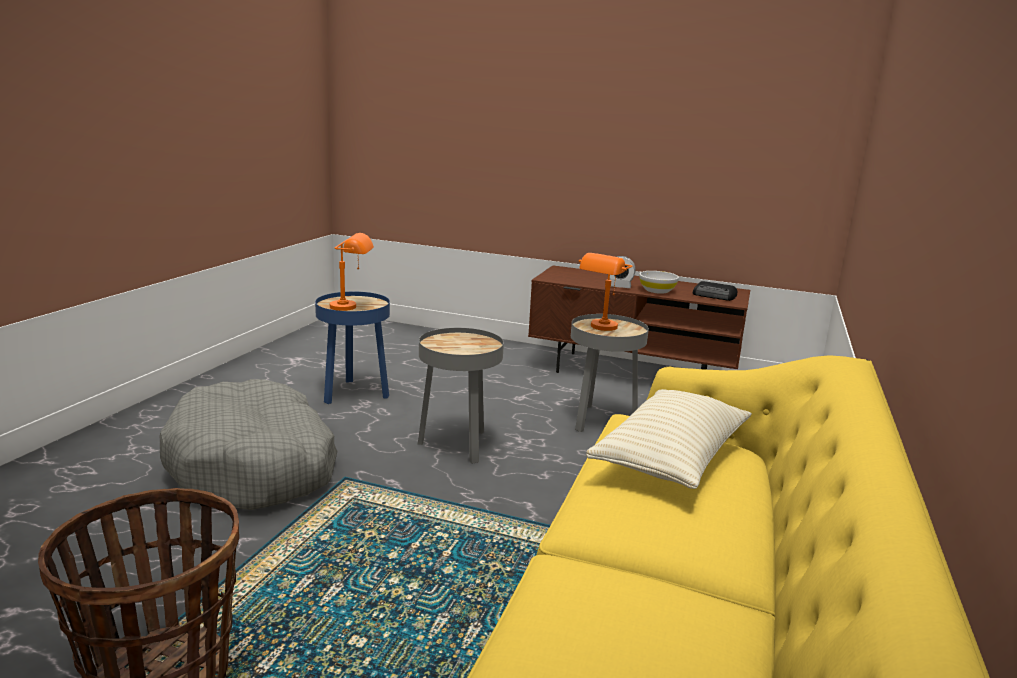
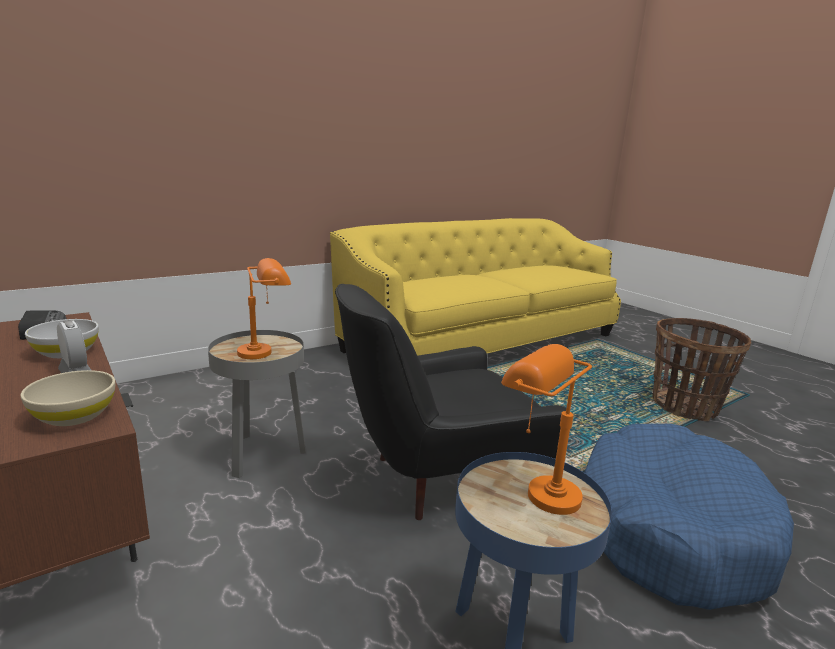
camera: 145 degrees left, 0 degrees up
grey dog bed [160,379,337,510] -> blue dog bed [584,423,794,610]
grey side table [418,328,504,464] -> black armchair [335,284,566,520]
beige pillow [586,389,752,489] -> none
none -> beige bowl [20,370,115,426]

